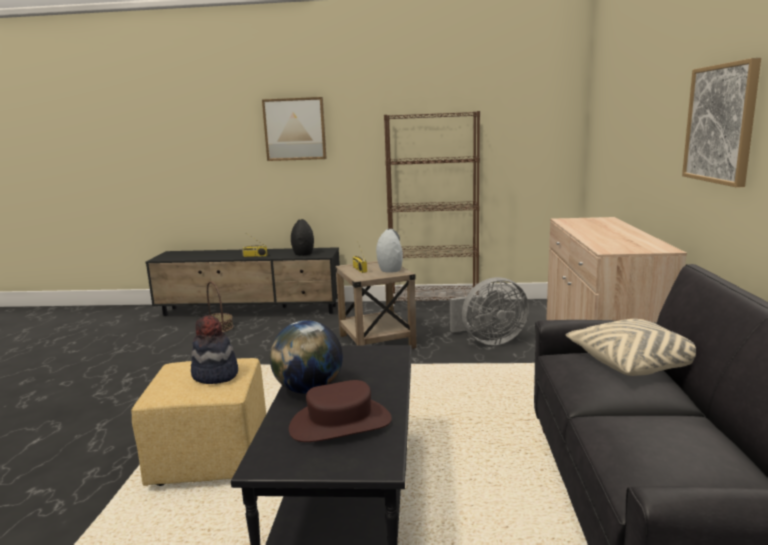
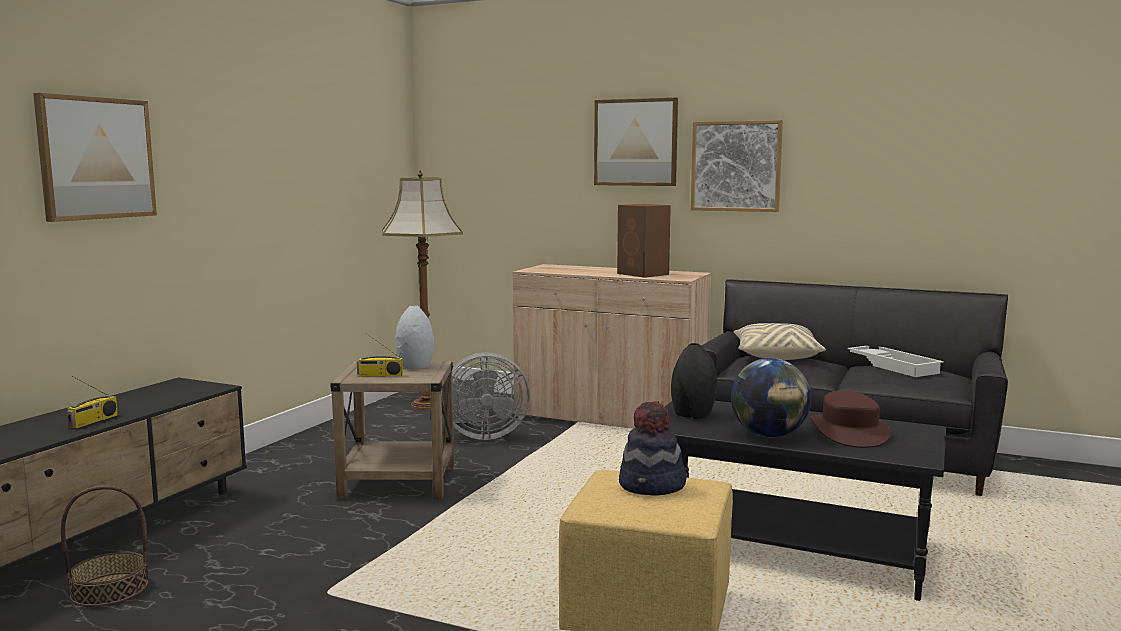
camera: 70 degrees left, 5 degrees down
black vase [291,219,314,255] -> black vase moved to [671,343,717,419]
brown bookcase [384,111,480,312] -> none
grey fan [450,277,529,345] -> grey fan turned 75 degrees clockwise [441,352,530,440]
none -> floor lamp [382,170,463,410]
none -> picture [594,98,678,186]
none -> brown speaker [617,204,671,278]
none -> white tray [847,346,944,377]

